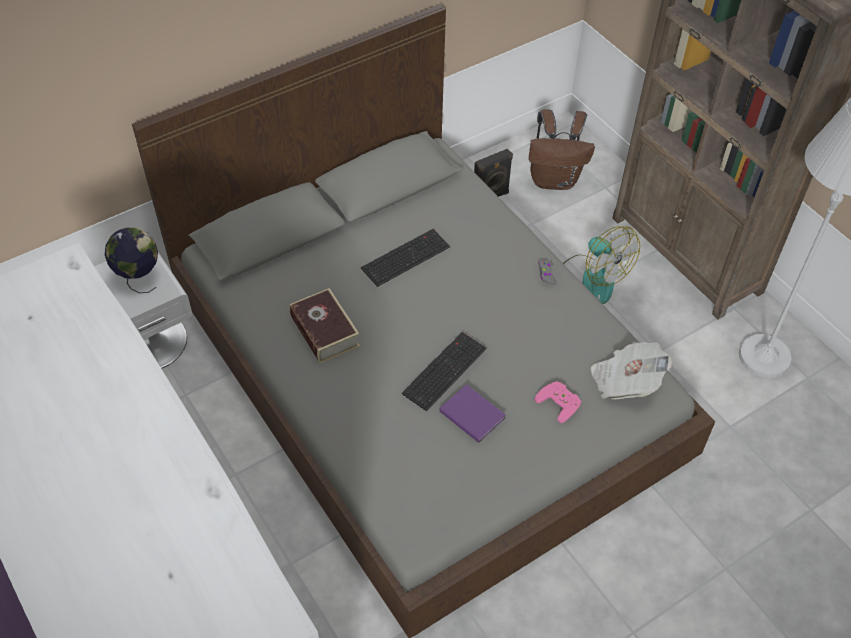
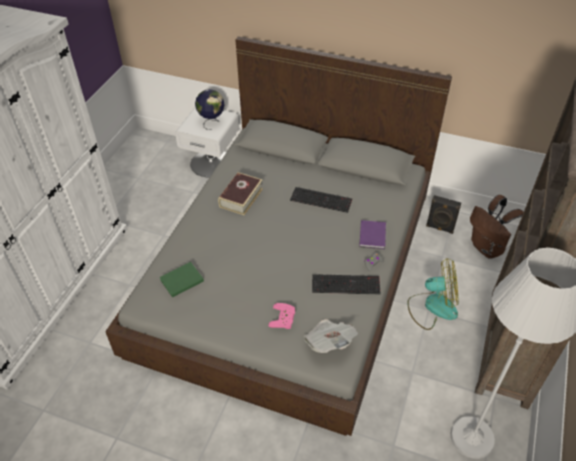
camera: 55 degrees right, 5 degrees down
keyboard [402,332,486,411] -> keyboard moved to [312,274,381,294]
purple book [439,384,505,443] -> purple book moved to [359,220,386,249]
fan [563,226,640,304] -> fan turned 105 degrees counterclockwise [407,258,458,330]
none -> green book [159,262,204,298]

